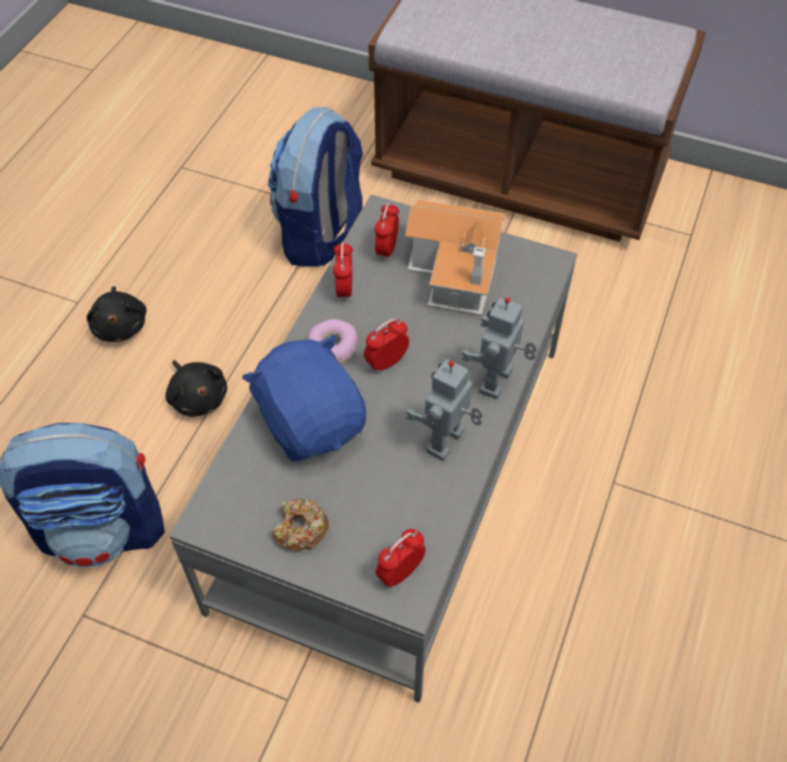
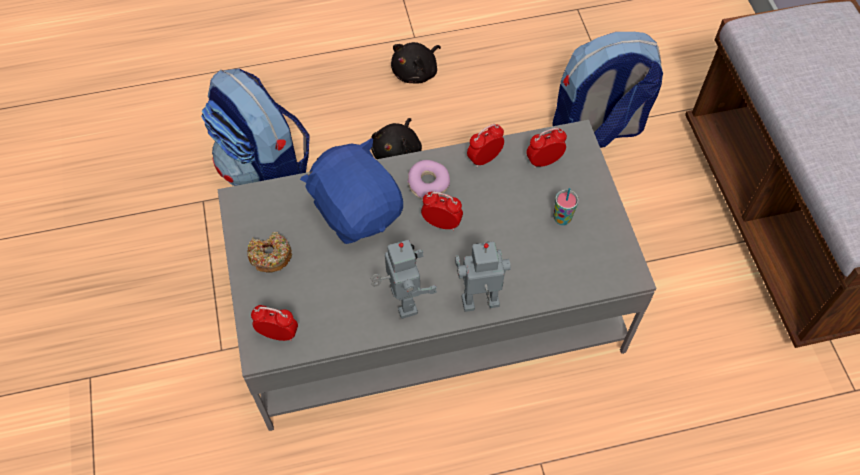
camera: 55 degrees right, 5 degrees up
blue plush toy [242,335,366,462] -> blue plush toy turned 60 degrees counterclockwise [300,138,403,244]
toy house [405,199,506,317] -> cup [553,188,579,225]
toy robot [405,359,483,461] -> toy robot turned 75 degrees clockwise [370,240,437,319]

